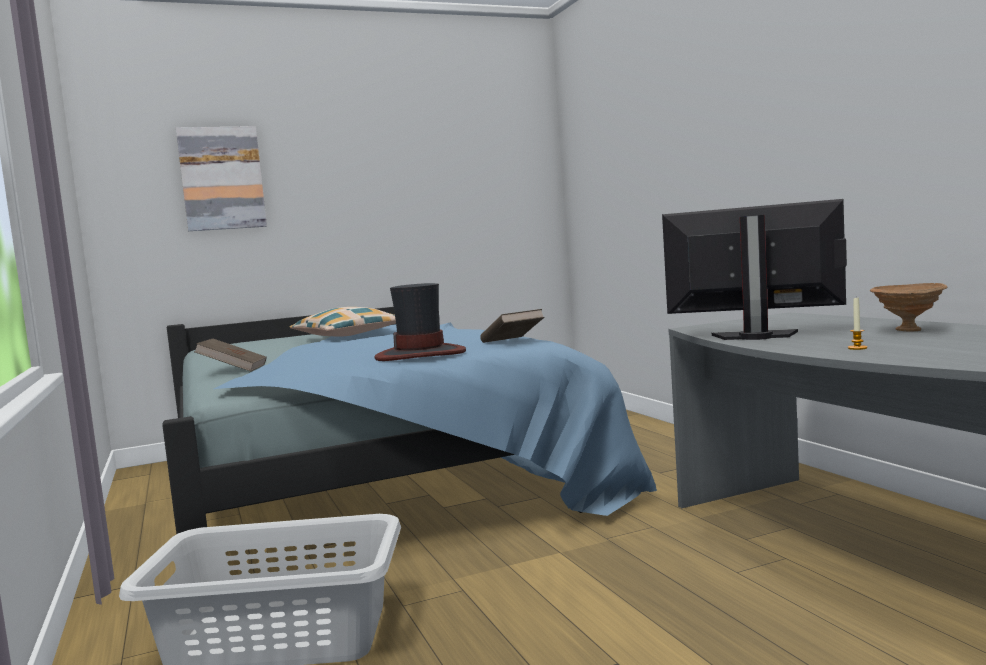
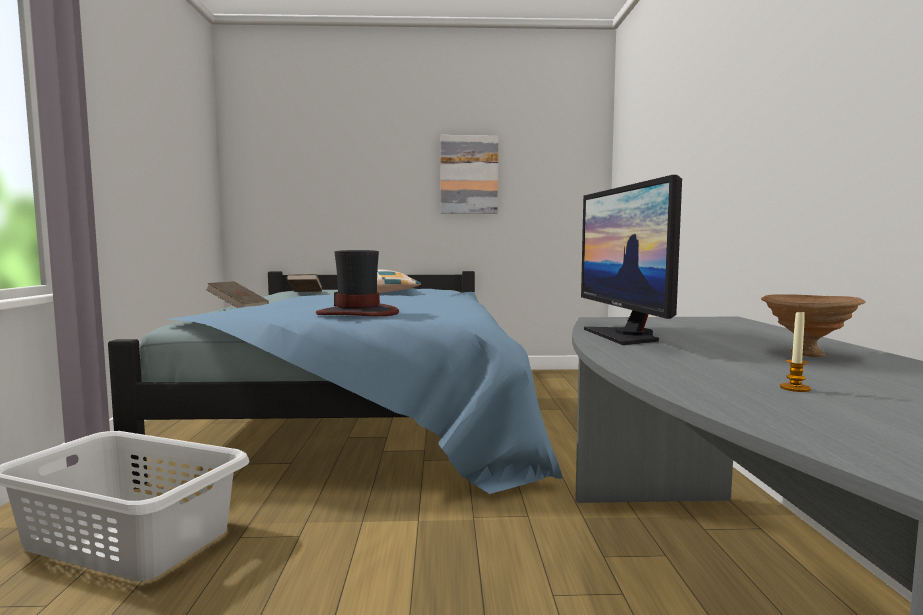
camera: 20 degrees right, 0 degrees up
picture [176,126,267,231] -> picture moved to [440,135,498,214]
brown book [480,309,544,343] -> brown book moved to [287,274,322,292]
monitor [662,199,847,340] -> monitor turned 135 degrees counterclockwise [581,175,682,345]
candle [848,298,867,350] -> candle moved to [780,309,811,392]

